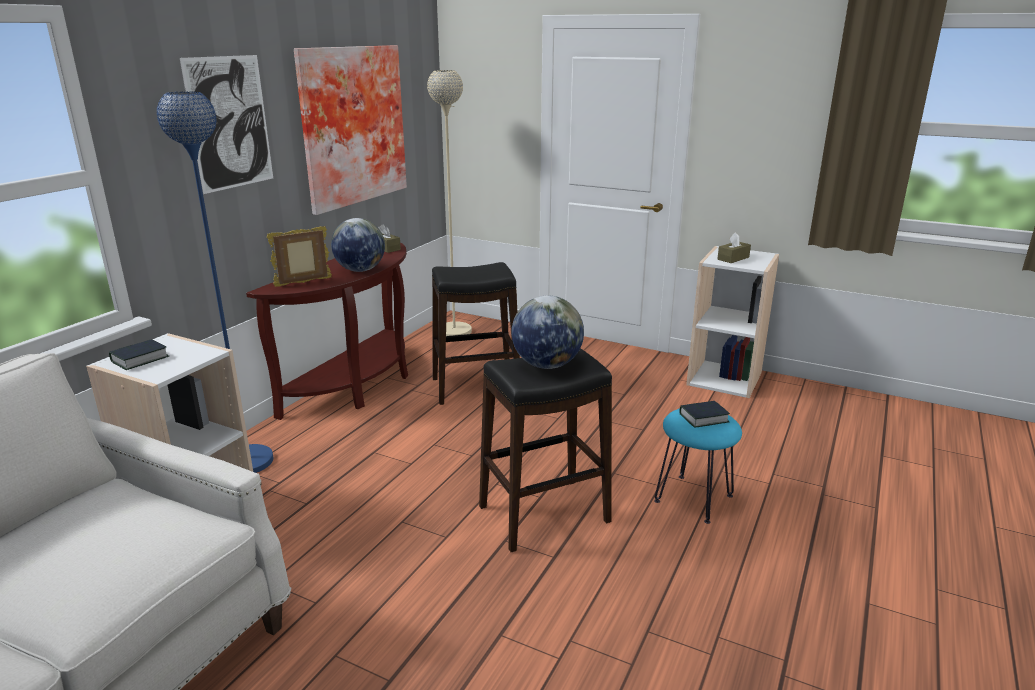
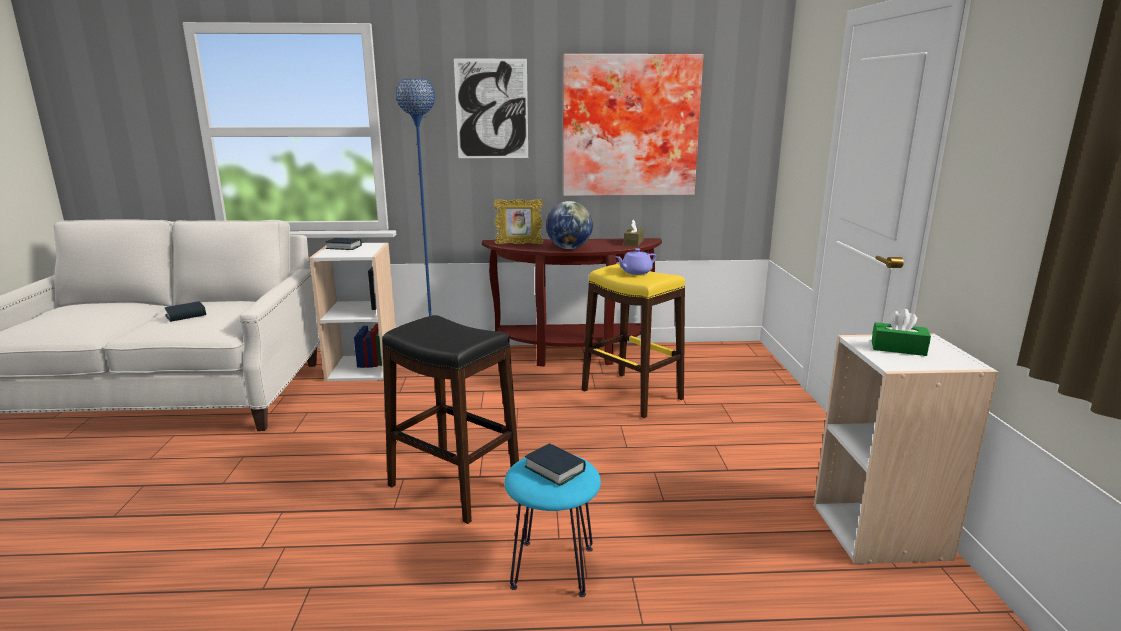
camera: 60 degrees right, 5 degrees down
picture frame [267,226,332,287] -> picture frame turned 150 degrees clockwise [494,199,543,245]
beige floor lamp [427,70,472,336] -> none
black stool [432,262,520,405] -> yellow stool [582,264,685,418]
globe [512,296,584,369] -> none
brown tissue box [717,232,751,263] -> green tissue box [872,309,931,356]
none -> book [165,301,206,322]
none -> purple teapot [616,248,656,275]

